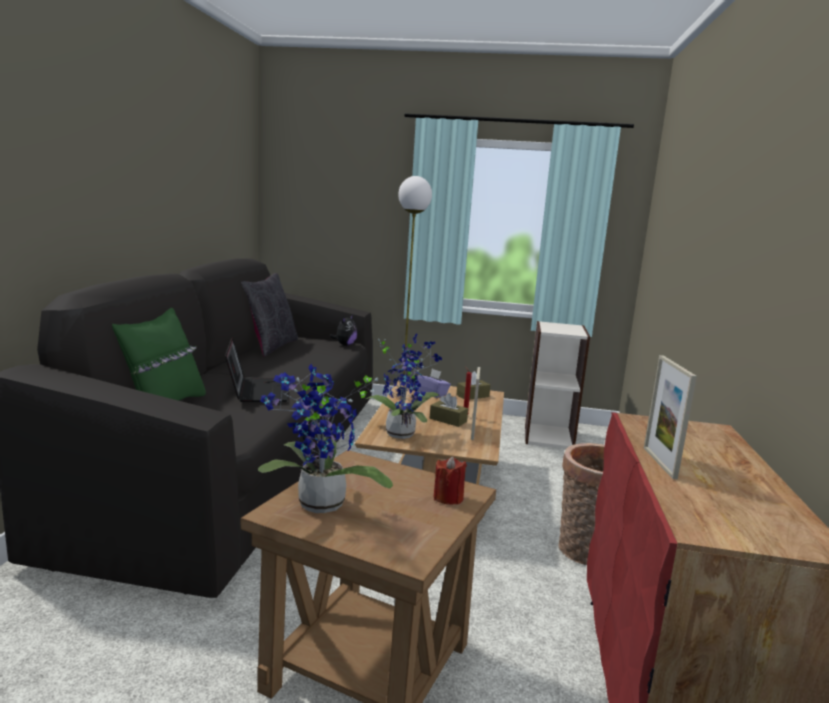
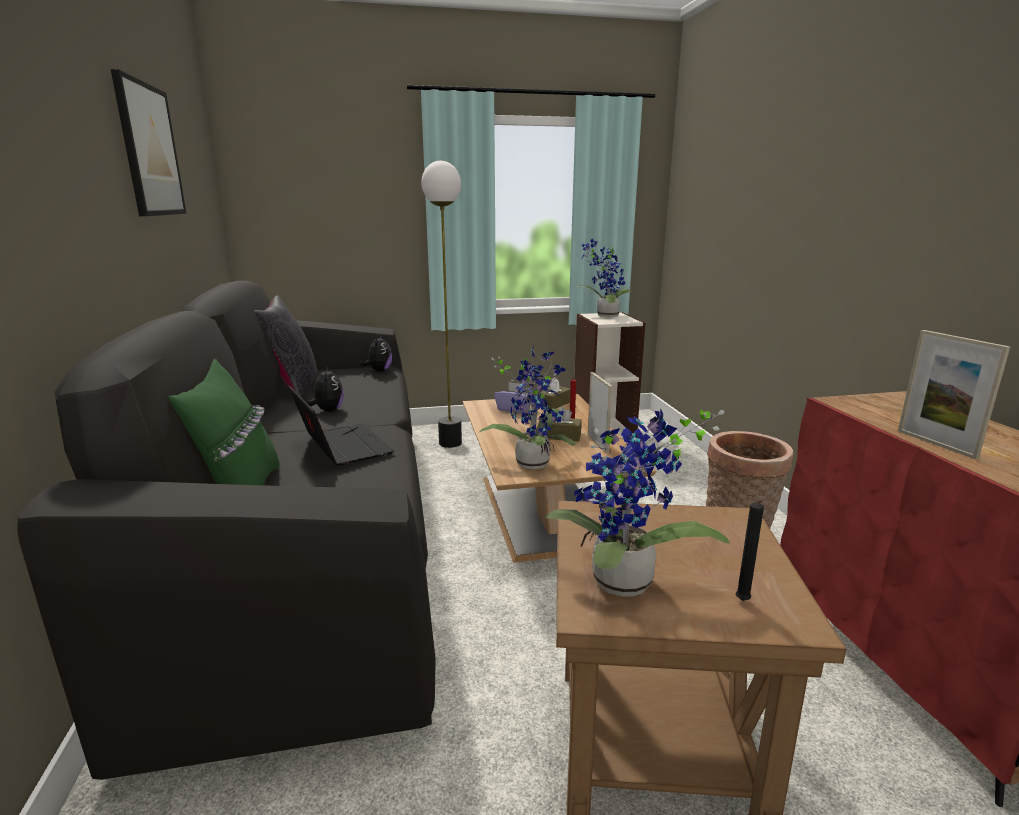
camera: 20 degrees left, 5 degrees up
red candle [434,456,467,505] -> none
none -> picture [111,69,187,216]
none -> plush toy [305,366,344,412]
none -> potted plant [576,239,632,317]
none -> black candle [736,500,764,601]

